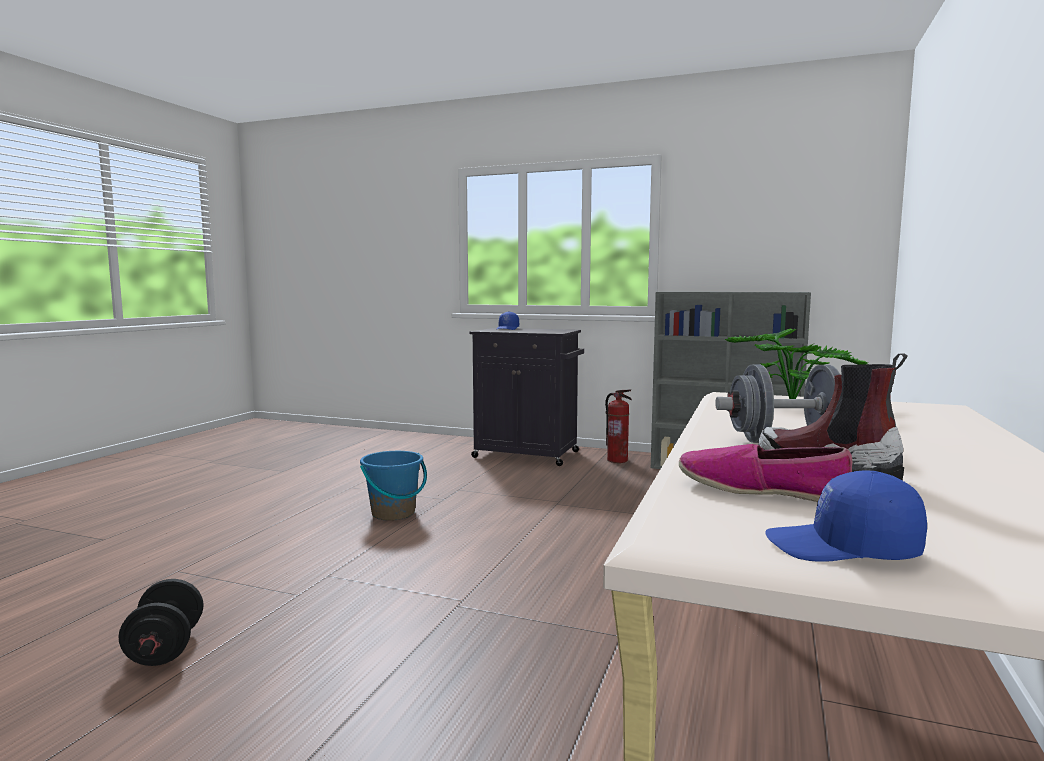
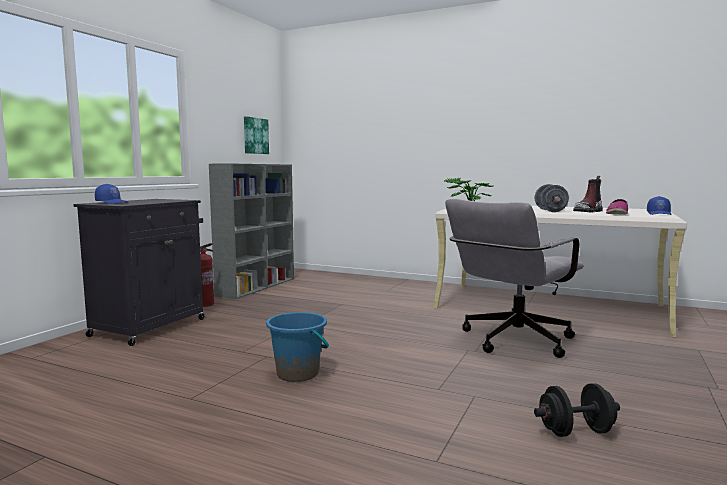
camera: 85 degrees left, 0 degrees up
none -> picture [244,116,269,154]
none -> grey office chair [445,199,584,358]

